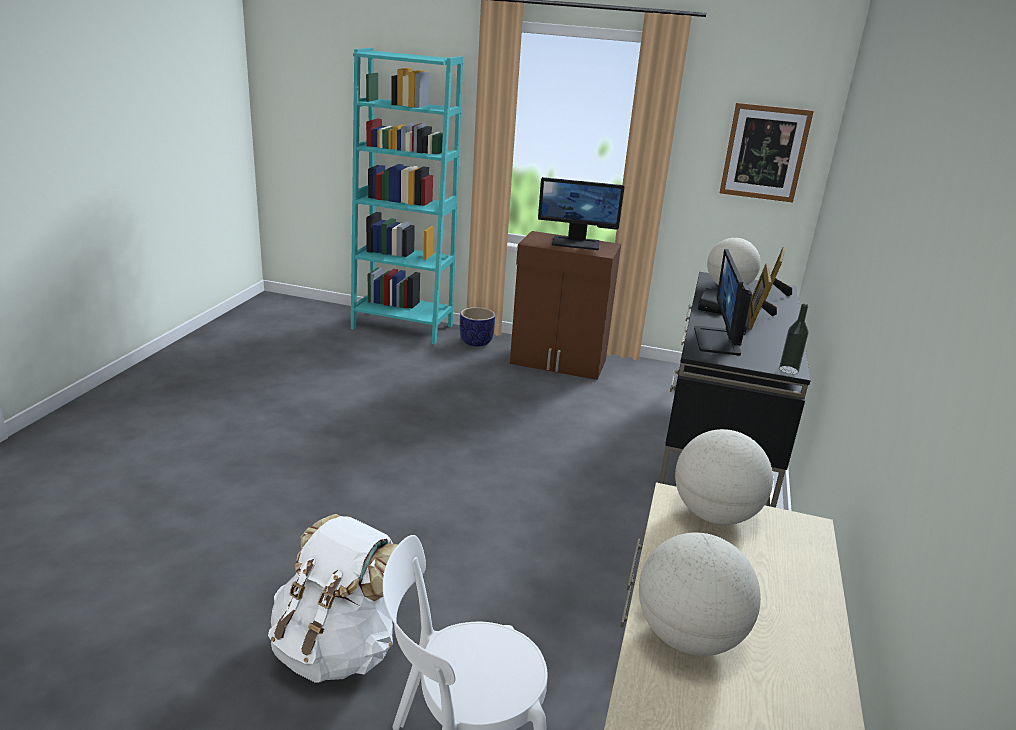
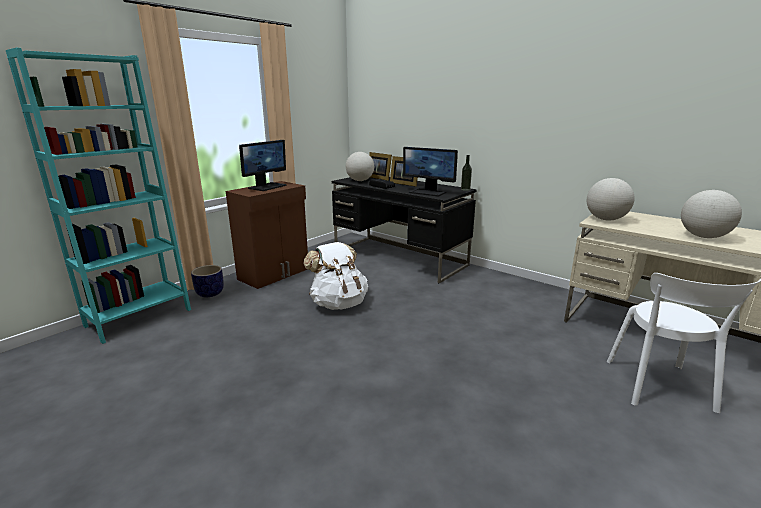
camera: 65 degrees left, 5 degrees down
white backpack [268,514,398,683] -> white backpack moved to [303,242,368,310]
picture [720,103,814,203] -> none

